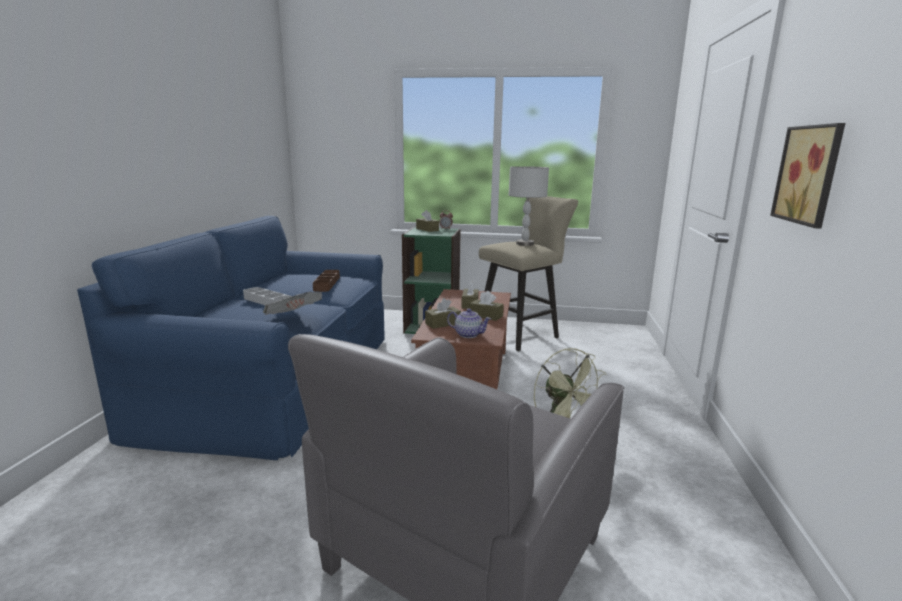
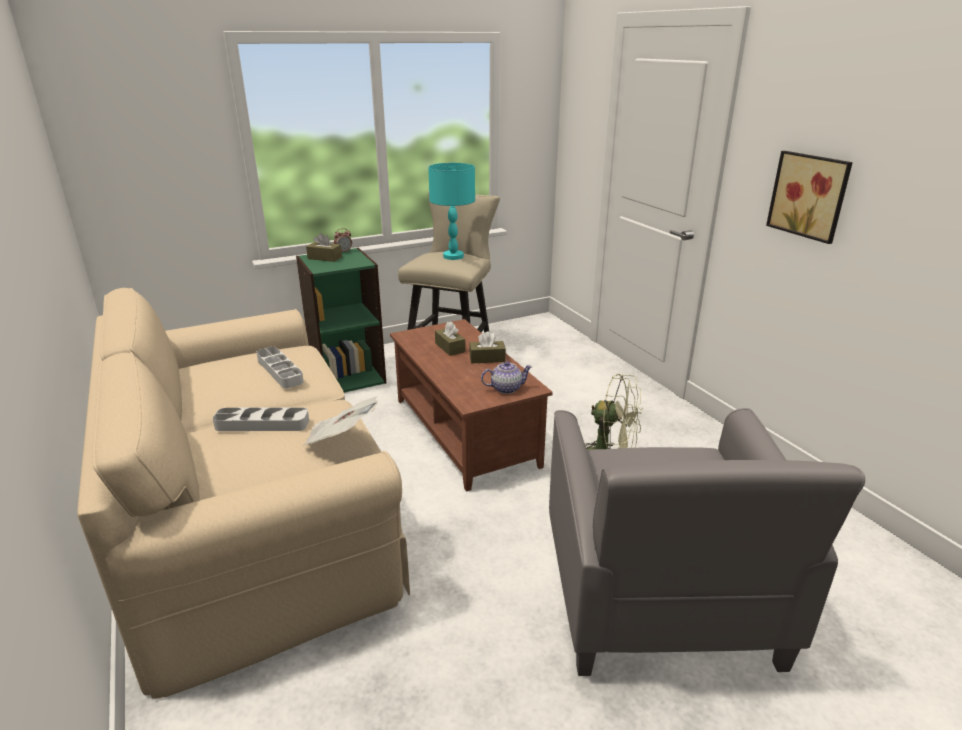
camera: 35 degrees left, 10 degrees up
blue sofa [77,216,385,460] -> beige sofa [77,288,410,699]
brown tray [313,270,340,292] -> grey tray [256,347,304,388]
brown tissue box [425,298,461,329] -> none
grey table lamp [509,166,549,246] -> turquoise table lamp [428,163,475,260]

